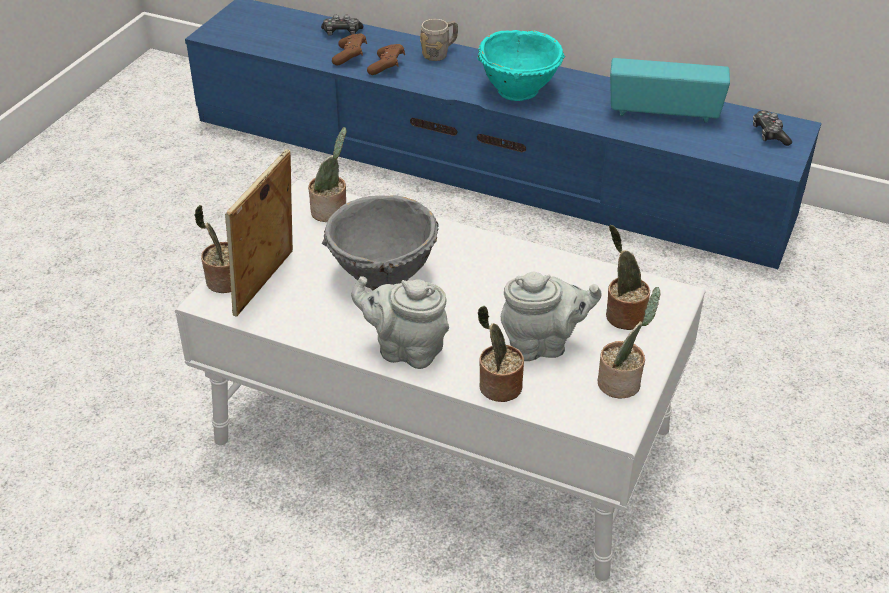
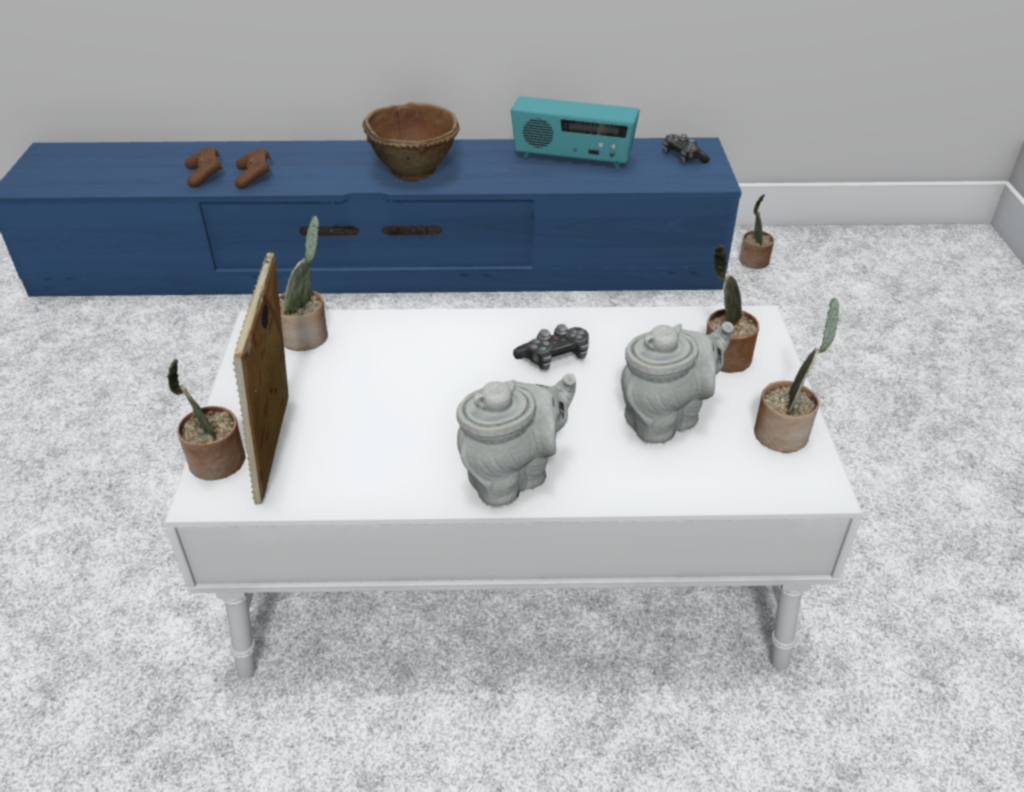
camera: 25 degrees left, 0 degrees up
game controller [321,15,364,36] -> game controller moved to [513,324,589,370]
grey bowl [322,195,439,290] -> none
grey teapot [351,276,449,369] -> grey teapot turned 150 degrees clockwise [456,373,576,506]
grey mug [420,19,458,61] -> none
turquoise bowl [477,30,565,101] -> brown bowl [362,102,459,181]
potted plant [478,306,524,402] -> potted plant moved to [739,194,774,269]
radio [610,58,730,123] -> radio turned 150 degrees counterclockwise [511,96,640,169]

